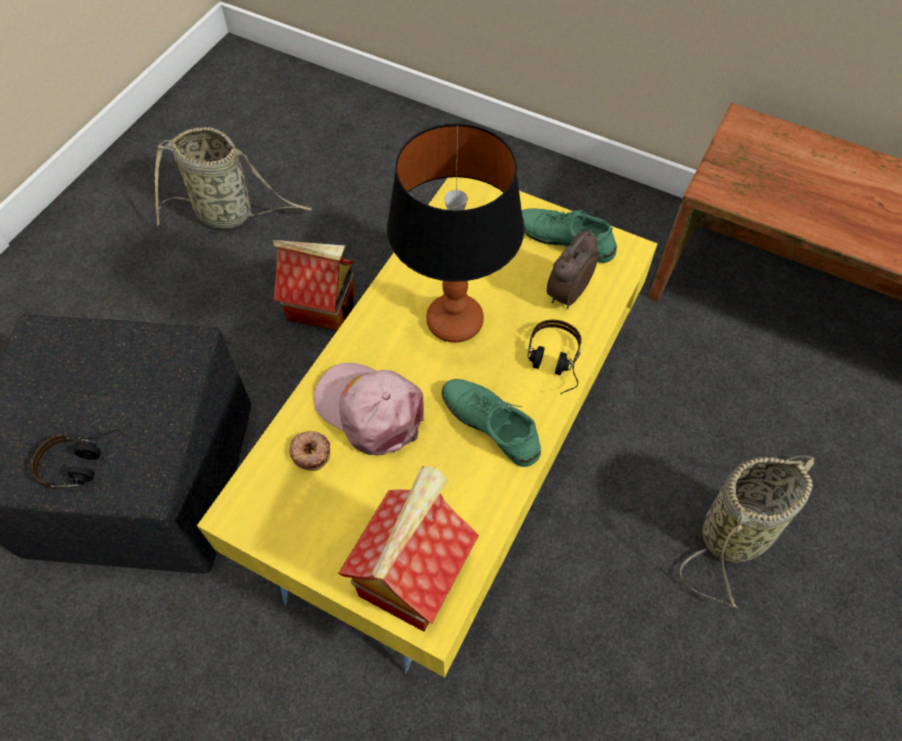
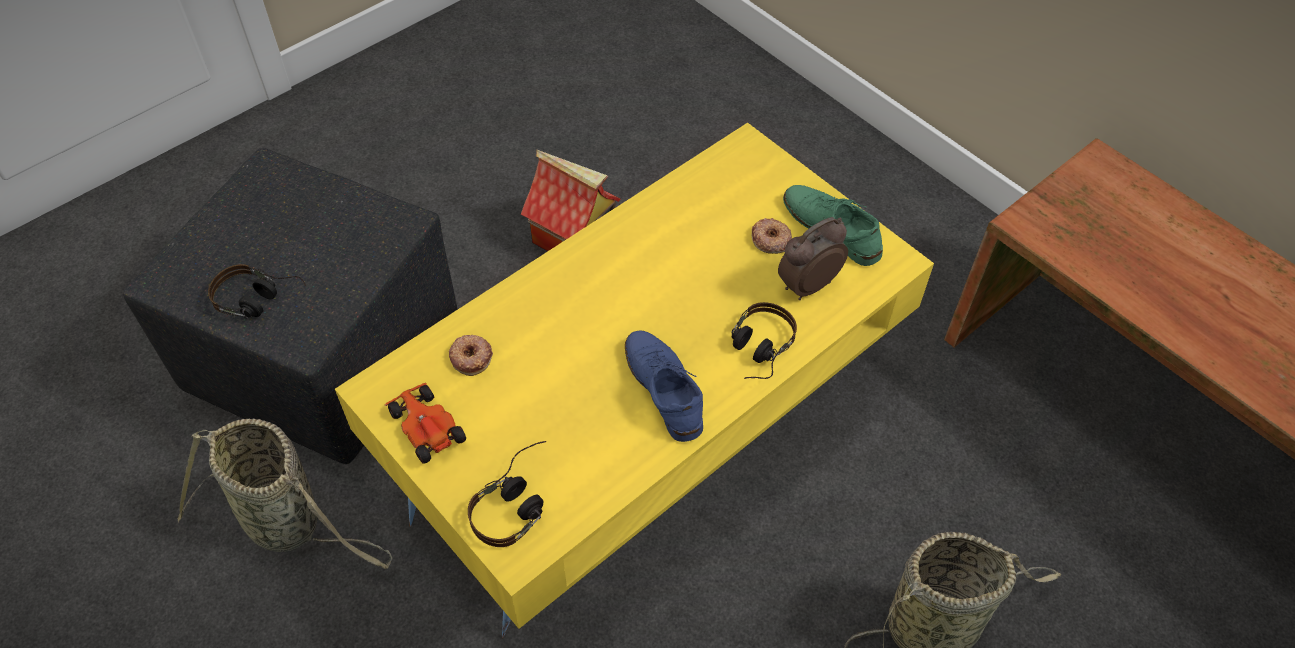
camera: 20 degrees right, 5 degrees down
basket [155,127,312,229] -> basket moved to [178,419,393,569]
pink cap [314,363,424,456] -> none
toy house [338,466,479,632] -> headphones [468,441,546,547]
table lamp [387,123,525,343] -> none
green shoe [442,379,541,467] -> blue shoe [625,330,703,442]
none -> toy car [385,383,466,464]
none -> donut [752,218,792,254]

